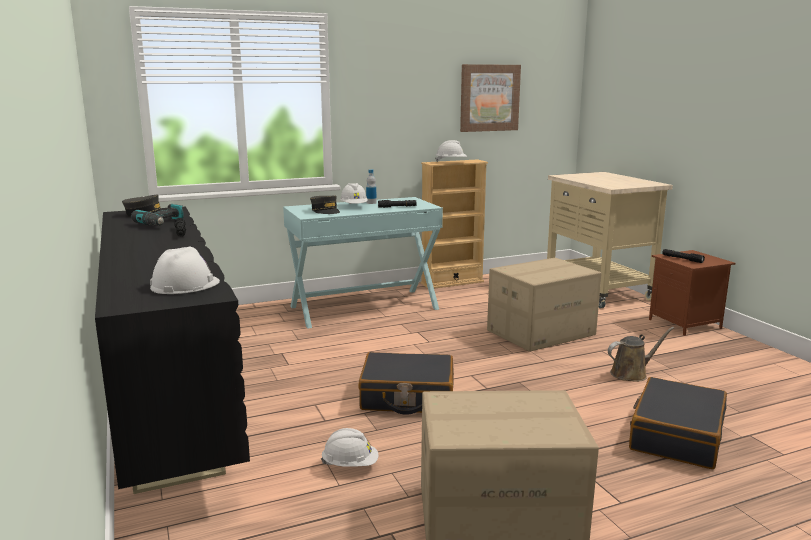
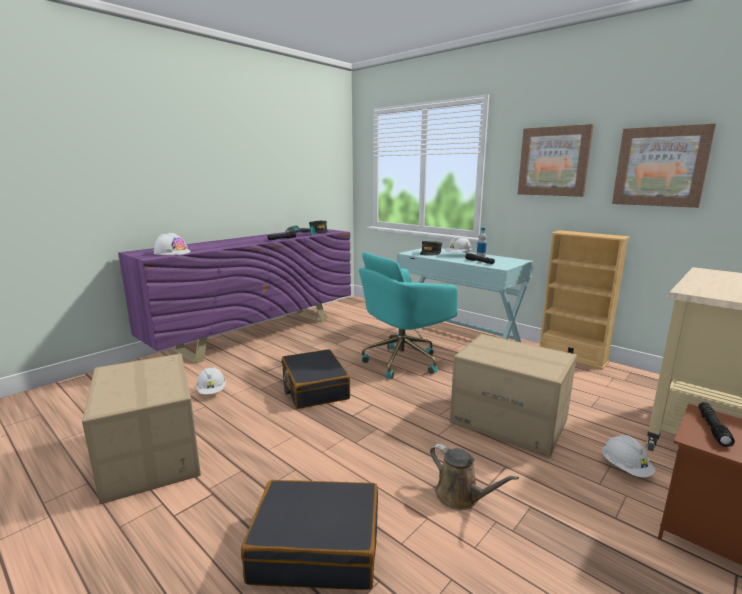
camera: 65 degrees right, 0 degrees up
black cabinet [95,206,250,494] -> purple cabinet [118,229,351,364]
white hard hat [435,140,467,162] -> white hard hat moved to [602,435,655,477]
none -> turquoise office chair [359,252,458,379]
none -> picture [518,124,593,197]

